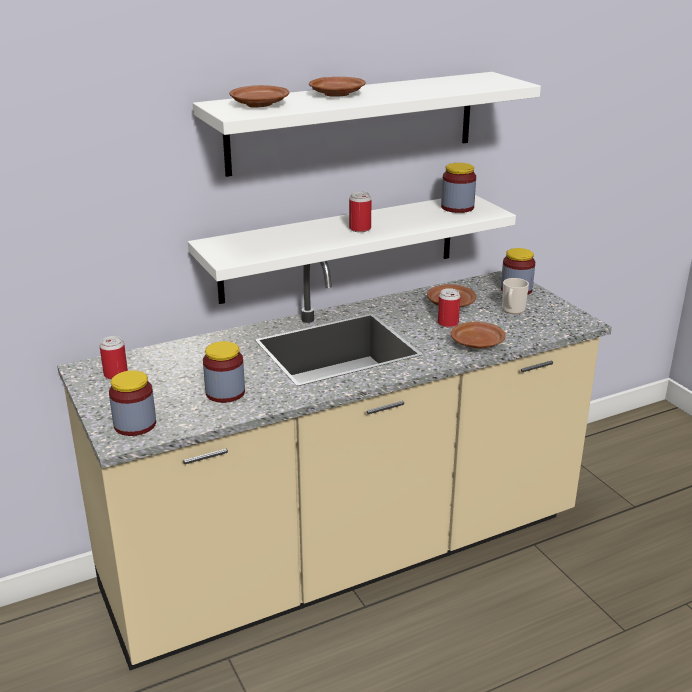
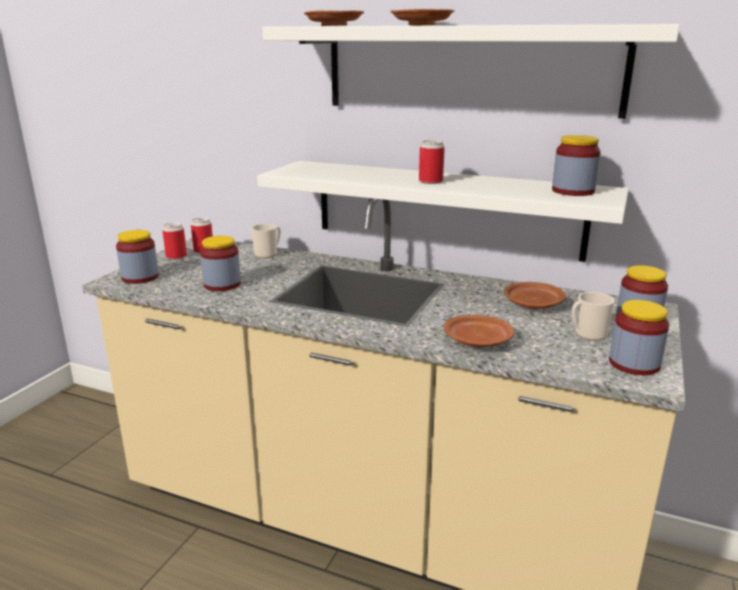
camera: 50 degrees right, 5 degrees down
can [438,288,461,328] -> can moved to [162,222,187,260]
none -> mug [251,224,281,258]
none -> jar [609,300,669,375]

